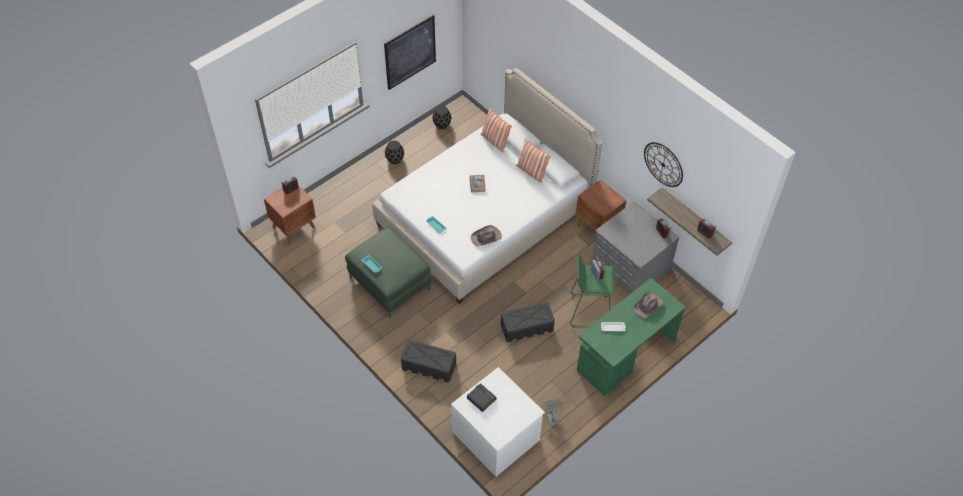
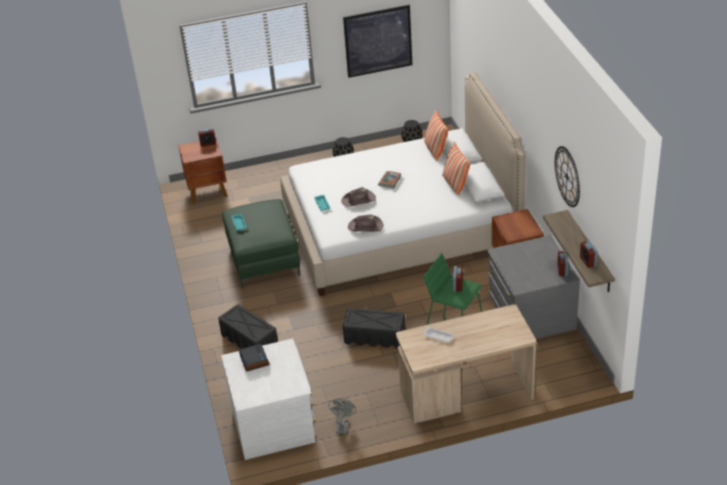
camera: 30 degrees right, 15 degrees down
green desk [577,278,685,396] -> beige desk [396,304,536,424]
brown hat [633,292,664,318] -> brown hat moved to [341,187,376,207]

